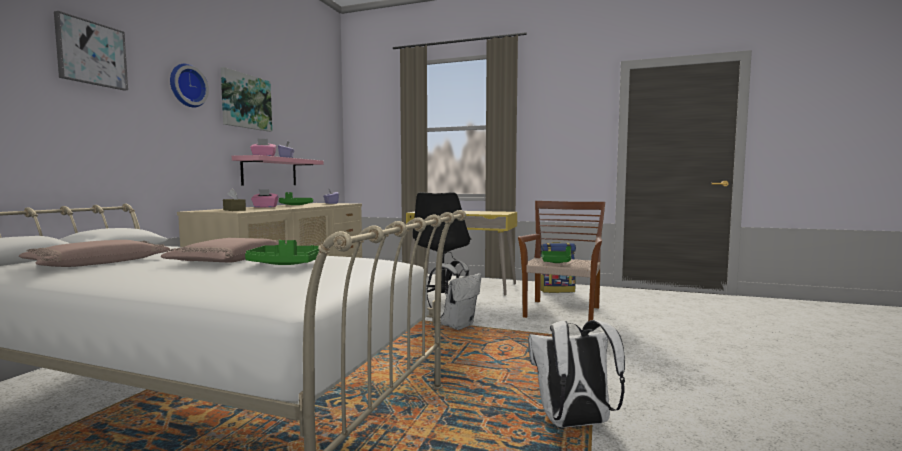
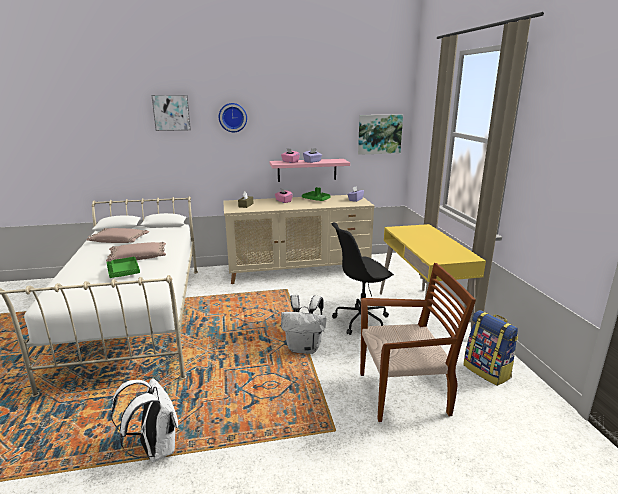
camera: 60 degrees right, 15 degrees up
picture [221,67,272,132] -> picture moved to [358,115,403,155]
green tray [541,246,571,263] -> none

